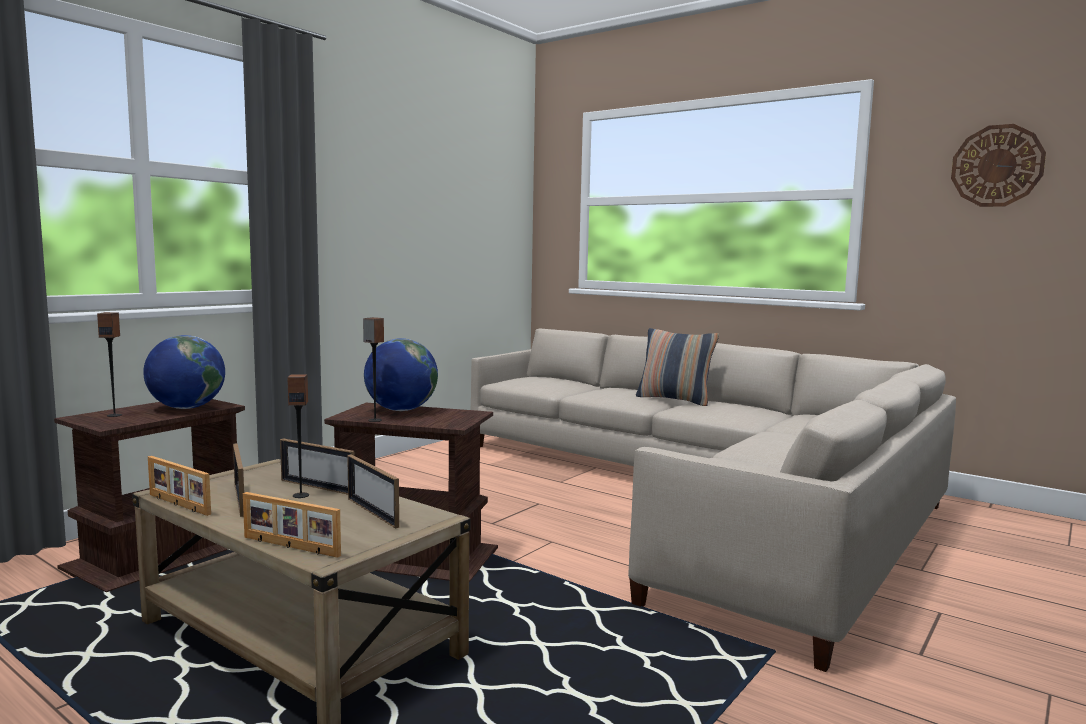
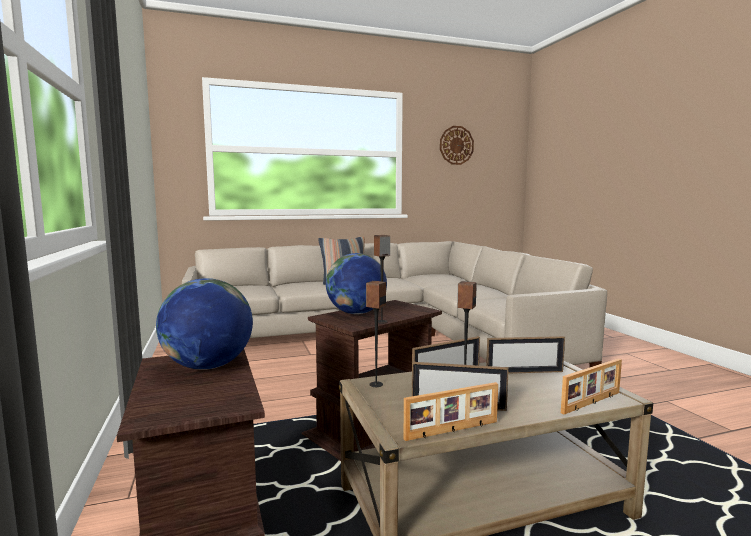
camera: 55 degrees left, 0 degrees up
speaker [97,312,122,417] -> speaker moved to [366,281,386,387]

